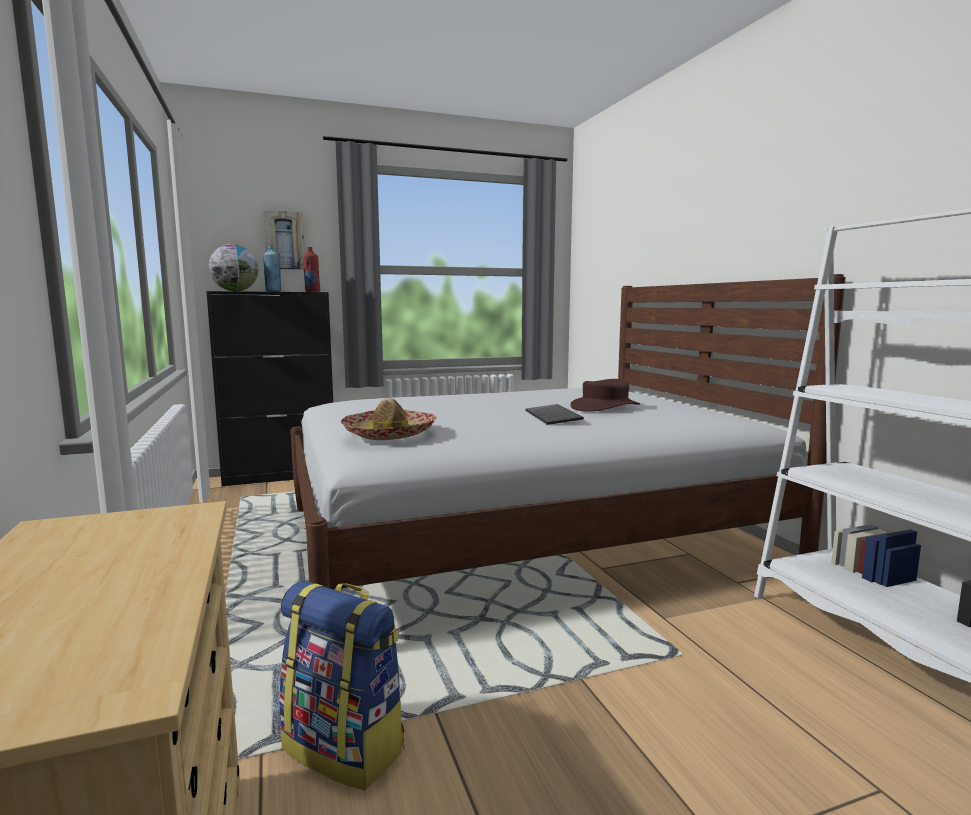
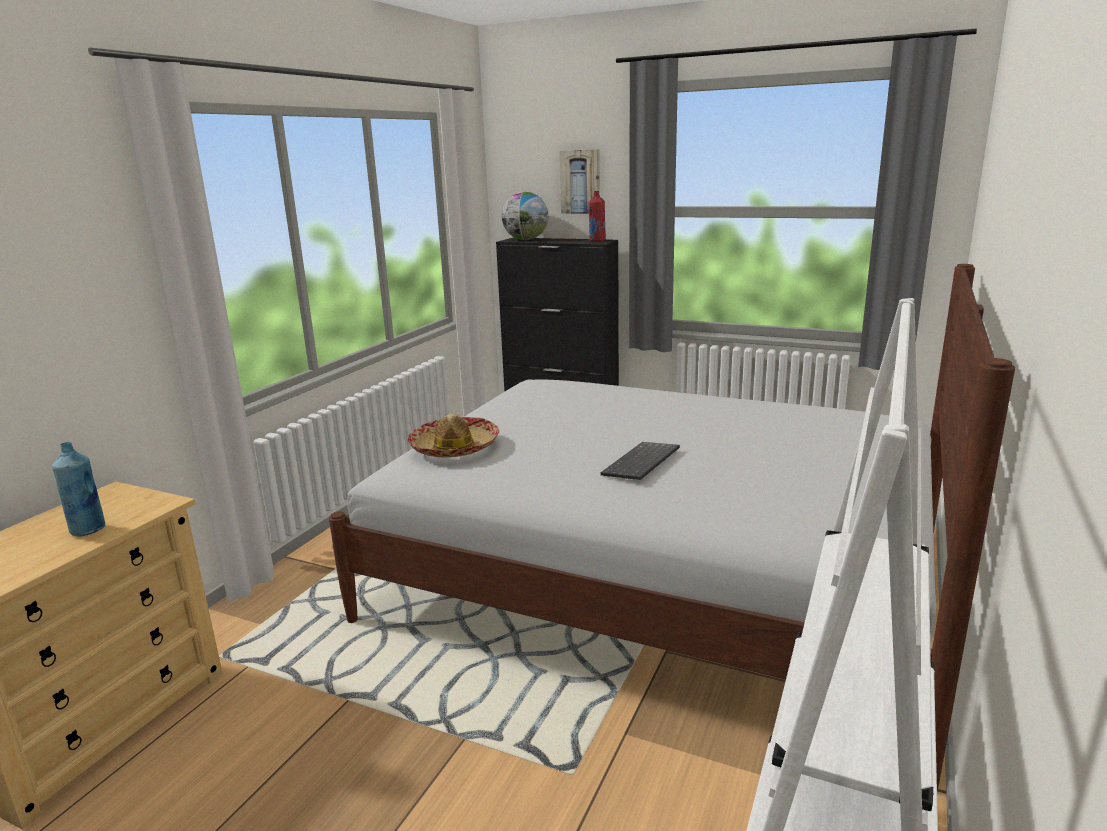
camera: 45 degrees right, 10 degrees up
blue bottle [263,245,281,292] -> blue bottle moved to [52,442,105,536]
backpack [279,581,405,791] -> none
brown hat [570,379,640,412] -> none

